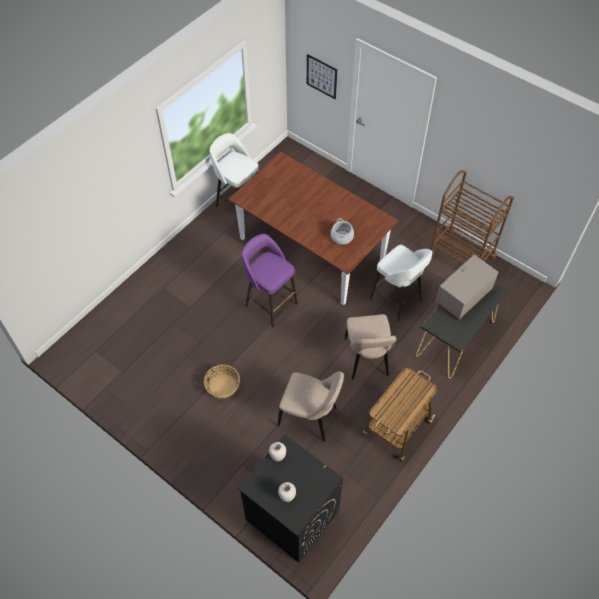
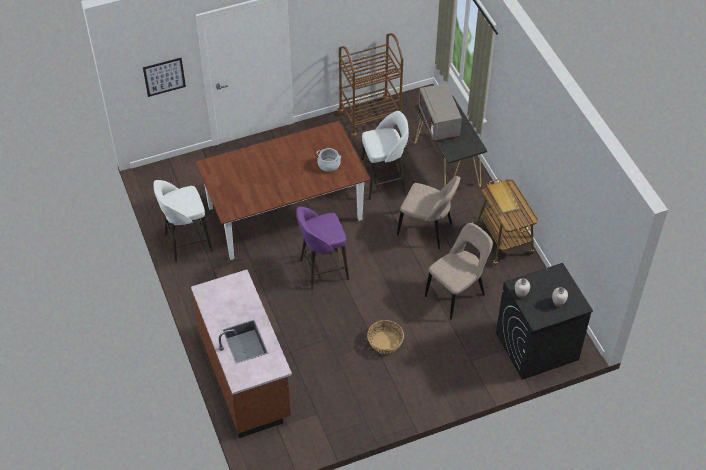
camera: 60 degrees left, 5 degrees down
none -> brown counter [191,270,292,438]
none -> beige tray [487,179,521,214]

